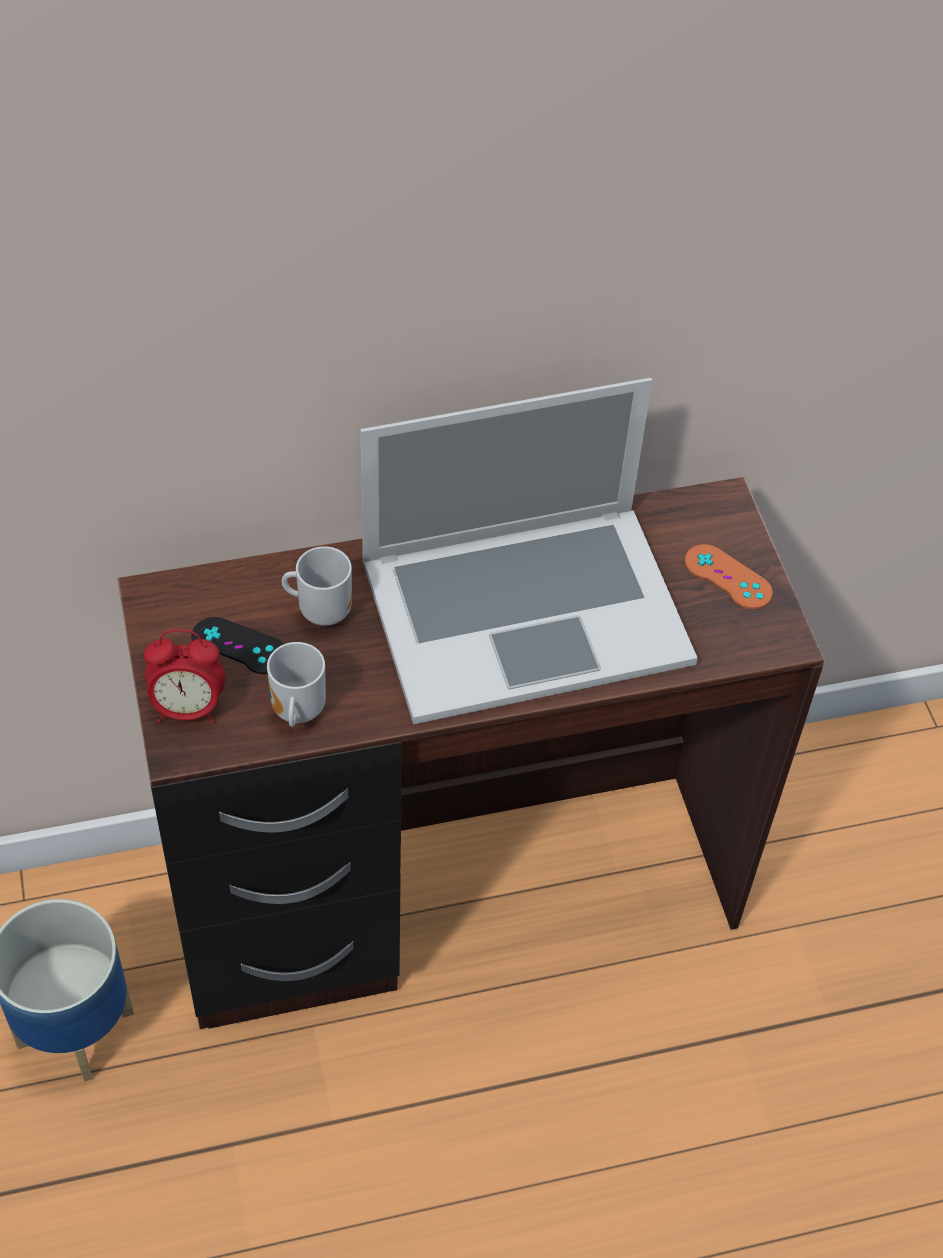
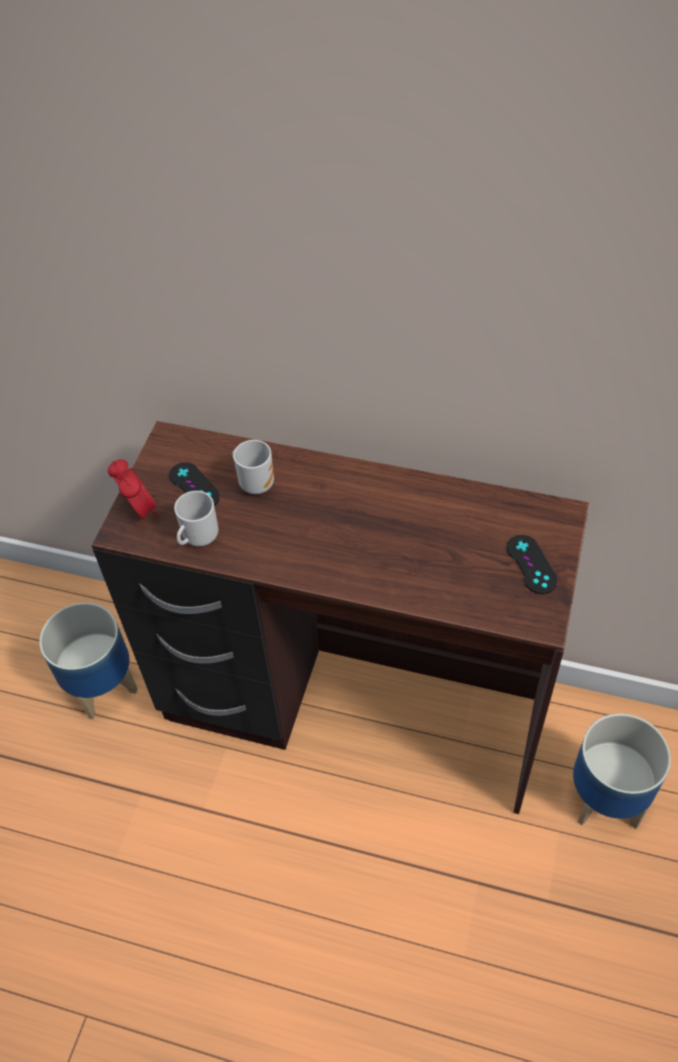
camera: 35 degrees right, 0 degrees up
alarm clock [144,629,225,724] -> alarm clock turned 150 degrees counterclockwise [108,459,159,519]
laptop [360,378,697,724] -> none
orange game controller [685,544,773,609] -> black game controller [507,535,557,594]
none -> planter [573,713,671,829]

